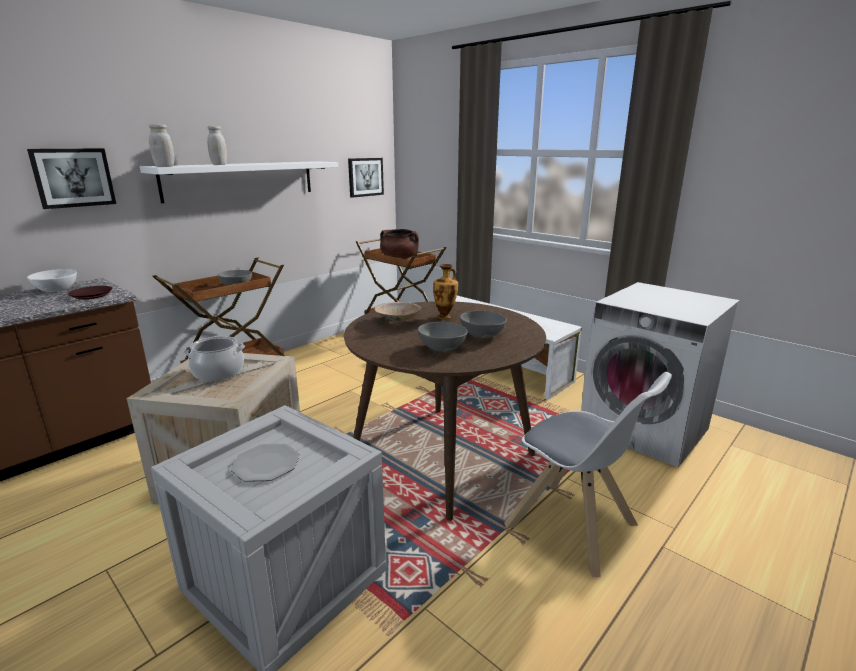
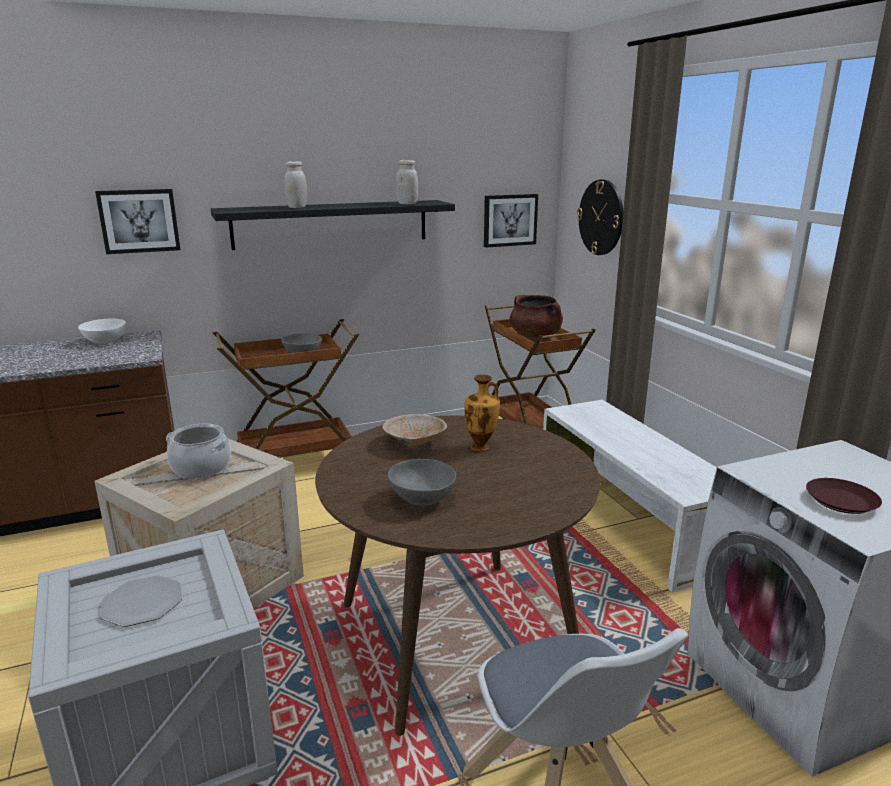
camera: 25 degrees right, 0 degrees up
brown plate [68,286,112,300] -> brown plate moved to [806,478,882,514]
white shelf [140,161,338,203] -> black shelf [211,200,455,250]
white jar [149,124,175,167] -> white jar moved to [396,160,418,205]
grey bowl [460,311,507,338] -> none
none -> wall clock [577,179,623,255]

